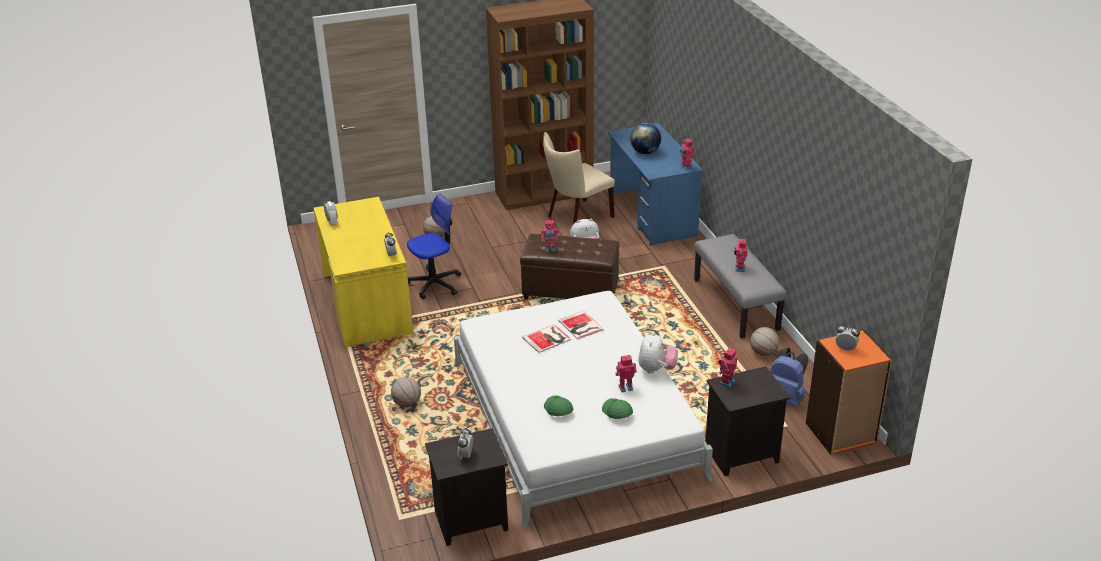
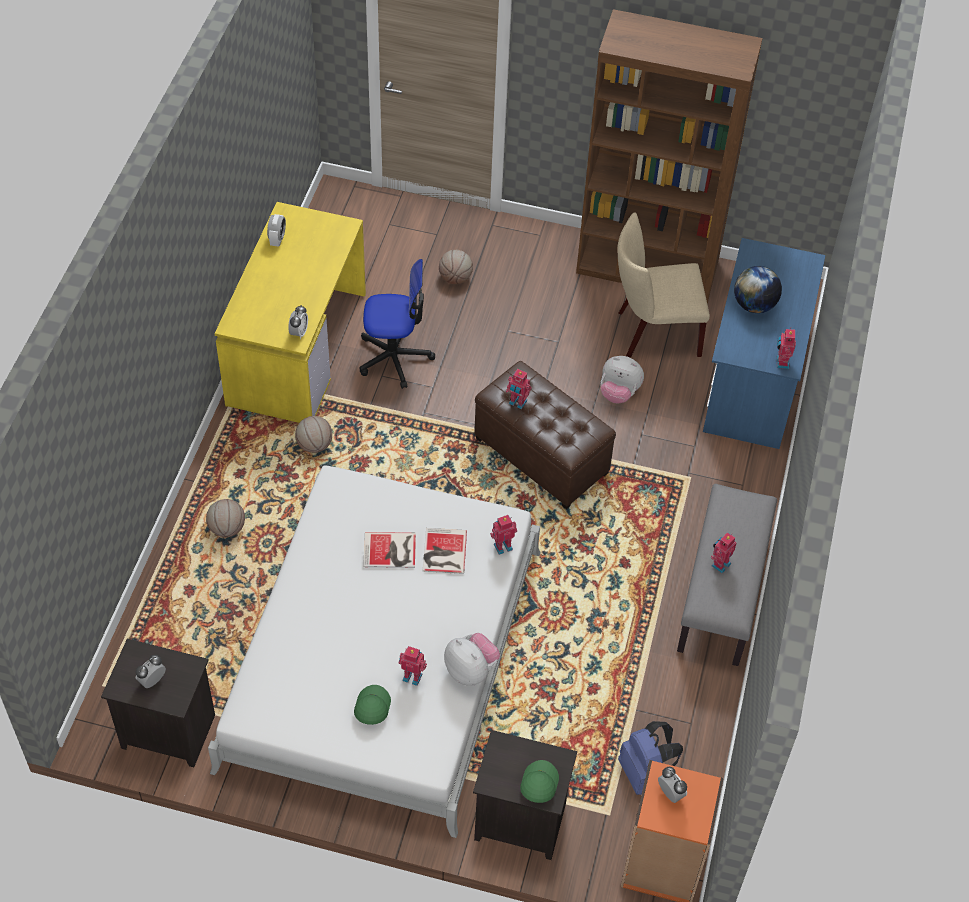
camera: 30 degrees right, 20 degrees up
green cap [544,395,573,416] -> green cap moved to [520,760,559,803]
plush toy [638,332,678,374] -> plush toy turned 90 degrees counterclockwise [444,633,500,686]
toy robot [718,347,737,388] -> toy robot moved to [490,515,517,555]
basketball [750,327,779,356] -> basketball moved to [295,416,332,453]

